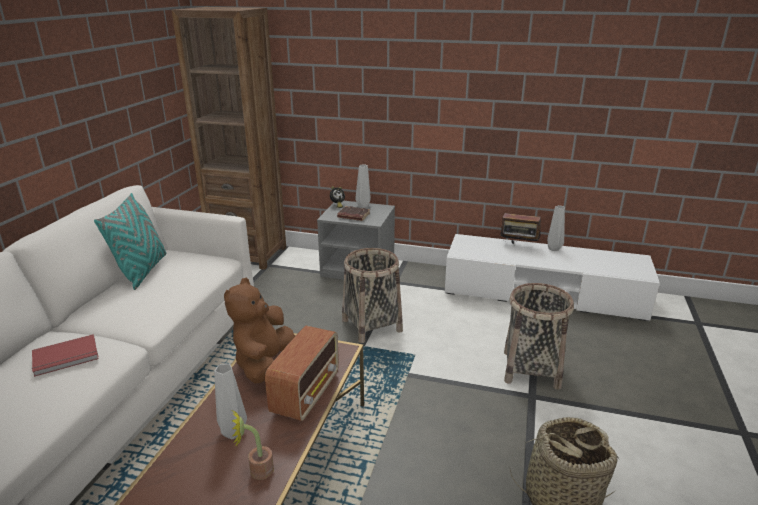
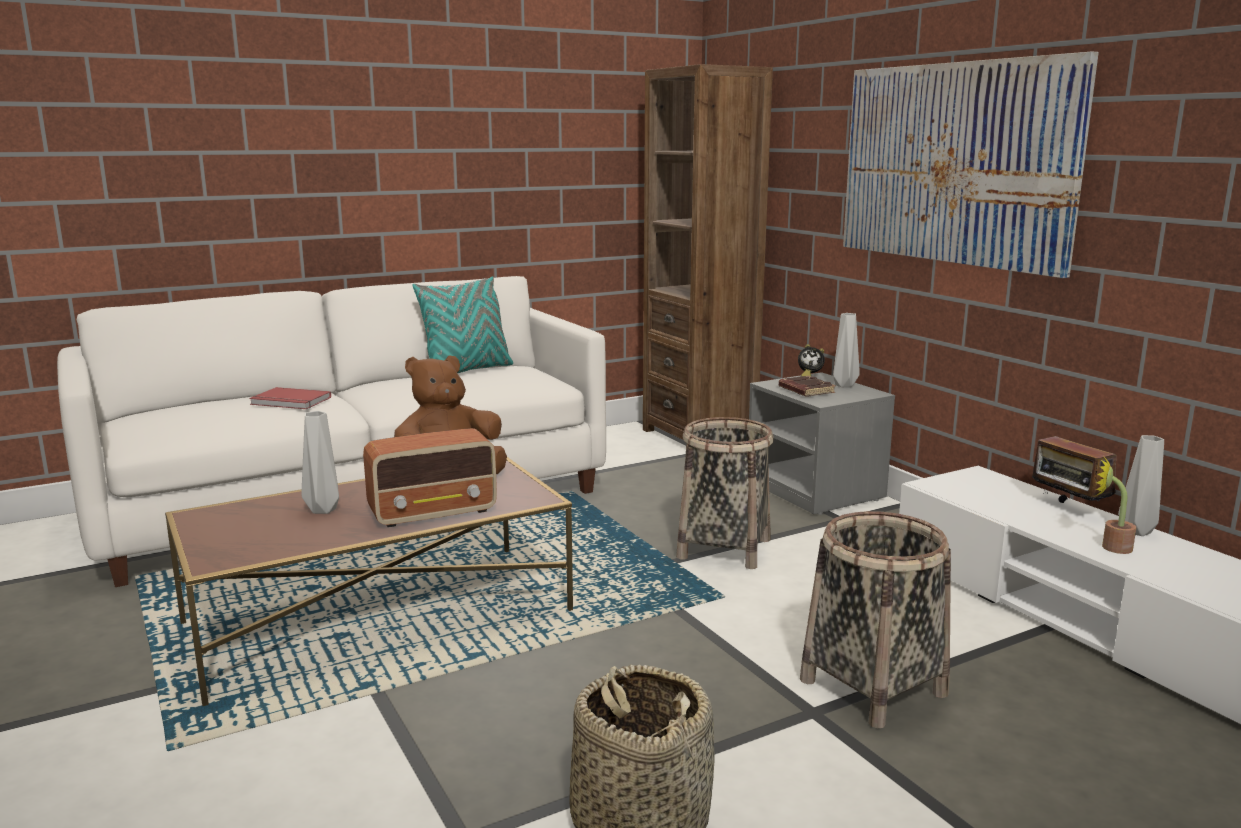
camera: 45 degrees right, 10 degrees down
potted plant [231,410,274,480] -> potted plant moved to [1096,457,1136,554]
none -> picture [843,52,1099,278]

